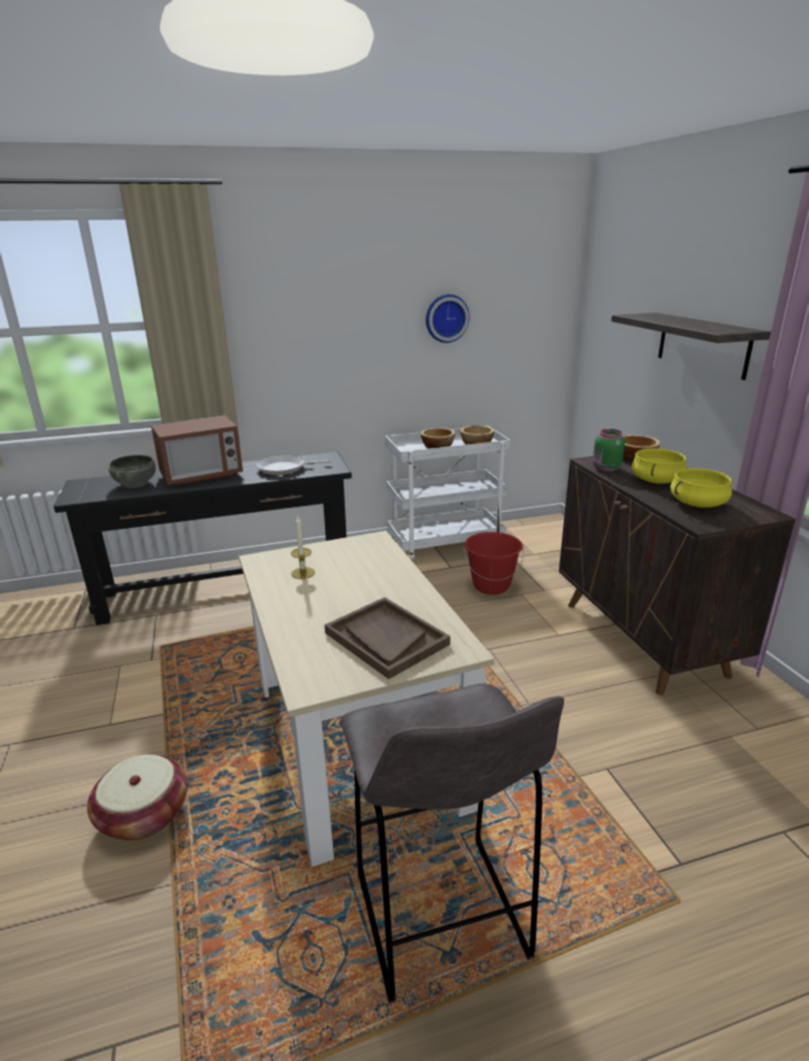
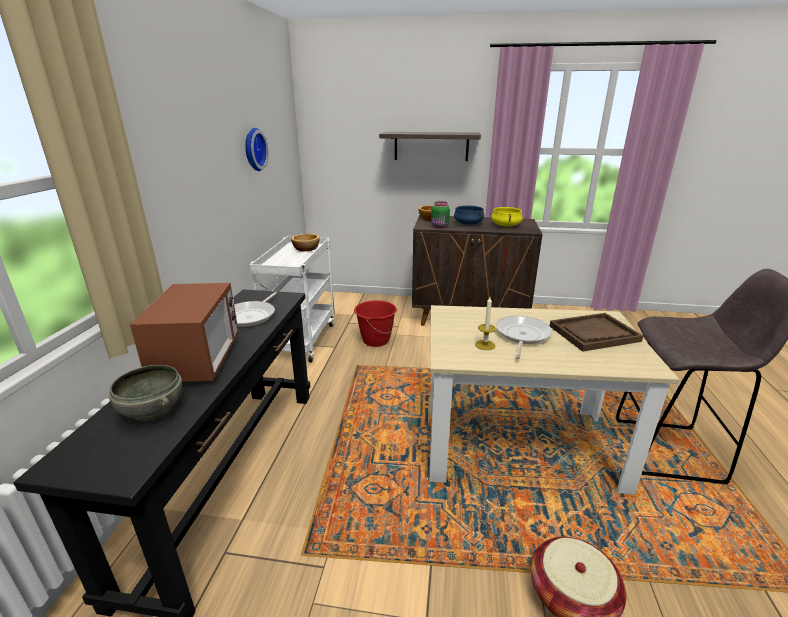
camera: 65 degrees left, 0 degrees up
bowl [421,428,455,449] -> none
yellow cooking pot [632,448,687,484] -> blue cooking pot [454,206,484,225]
none -> frying pan [496,316,552,359]

